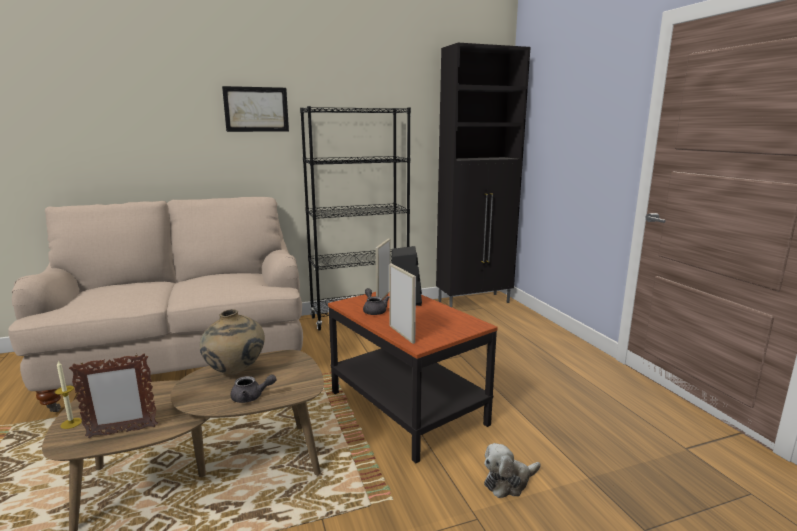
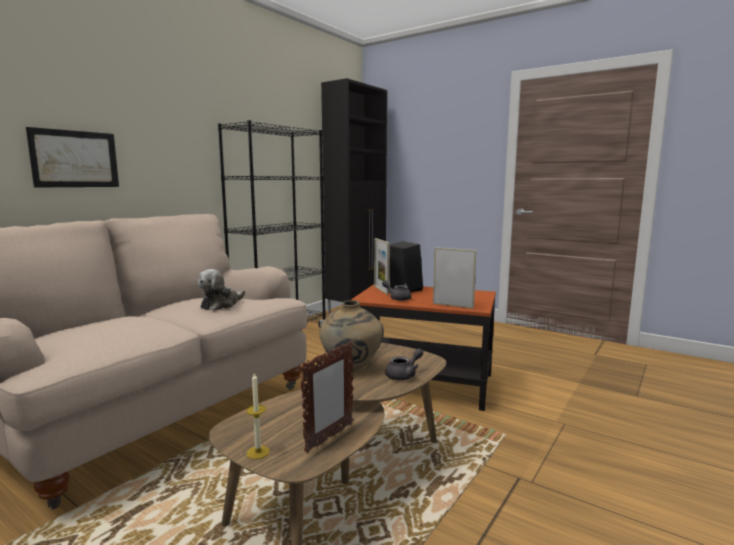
camera: 35 degrees left, 5 degrees down
picture [222,86,289,132] -> picture moved to [26,127,119,188]
plush toy [484,443,540,498] -> plush toy moved to [198,269,245,311]

